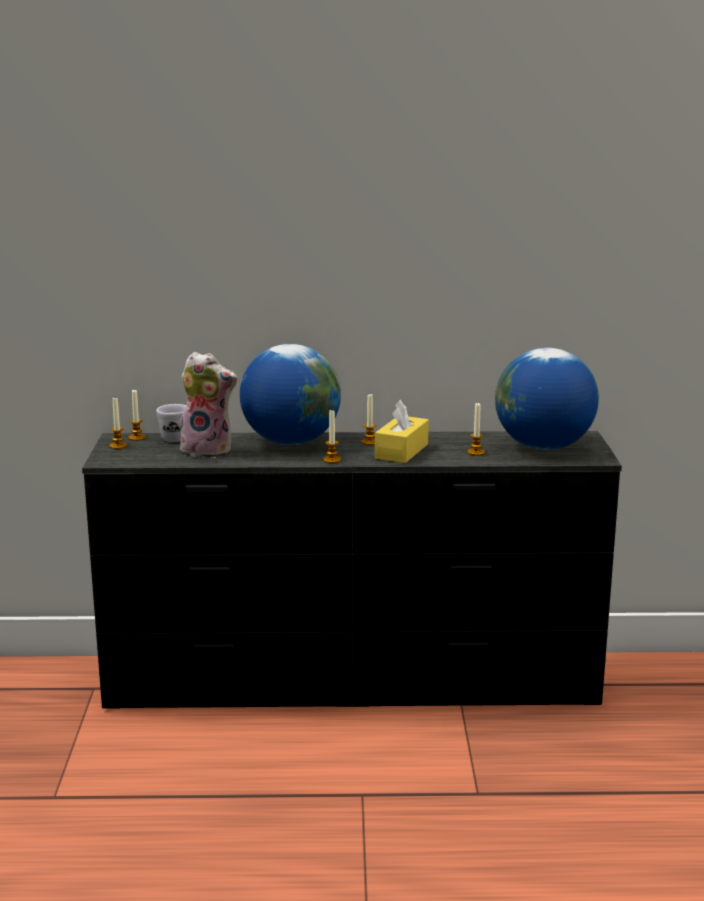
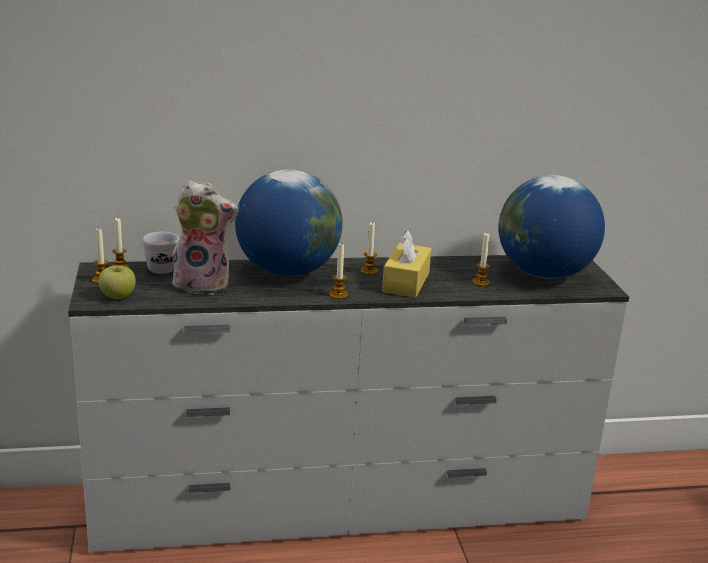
camera: 10 degrees left, 5 degrees up
black dresser [82,431,622,709] -> white dresser [68,255,629,552]
none -> apple [99,265,136,299]

